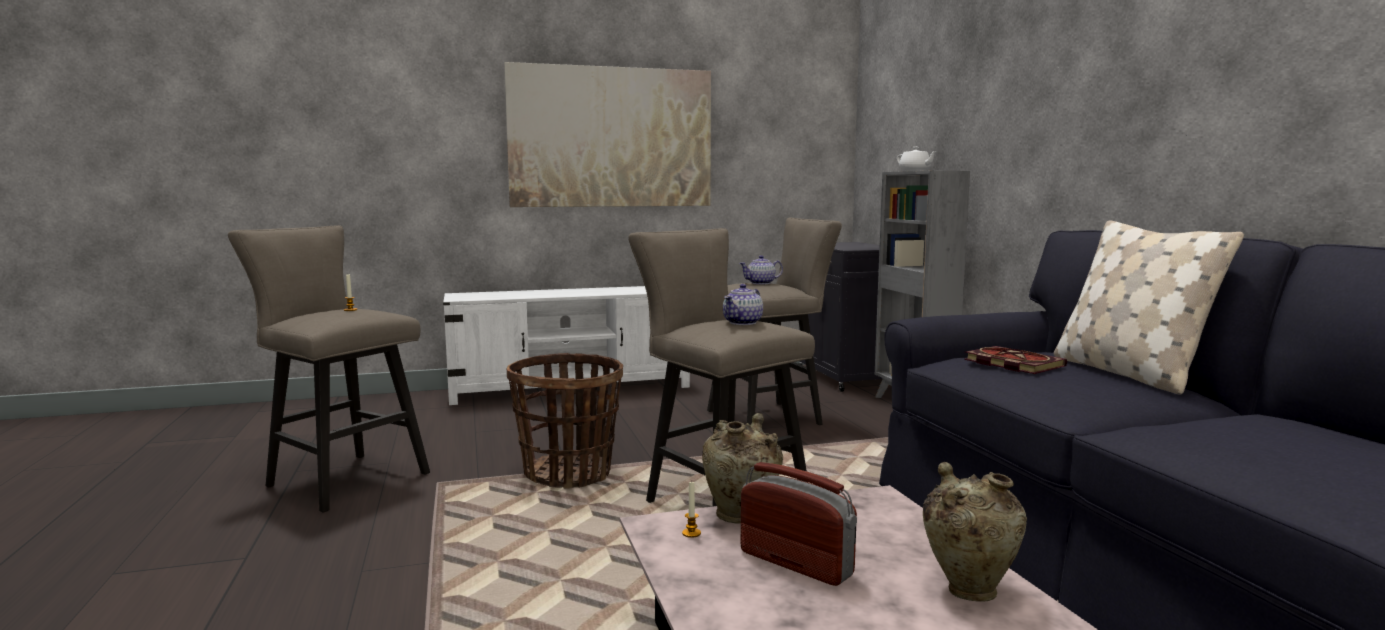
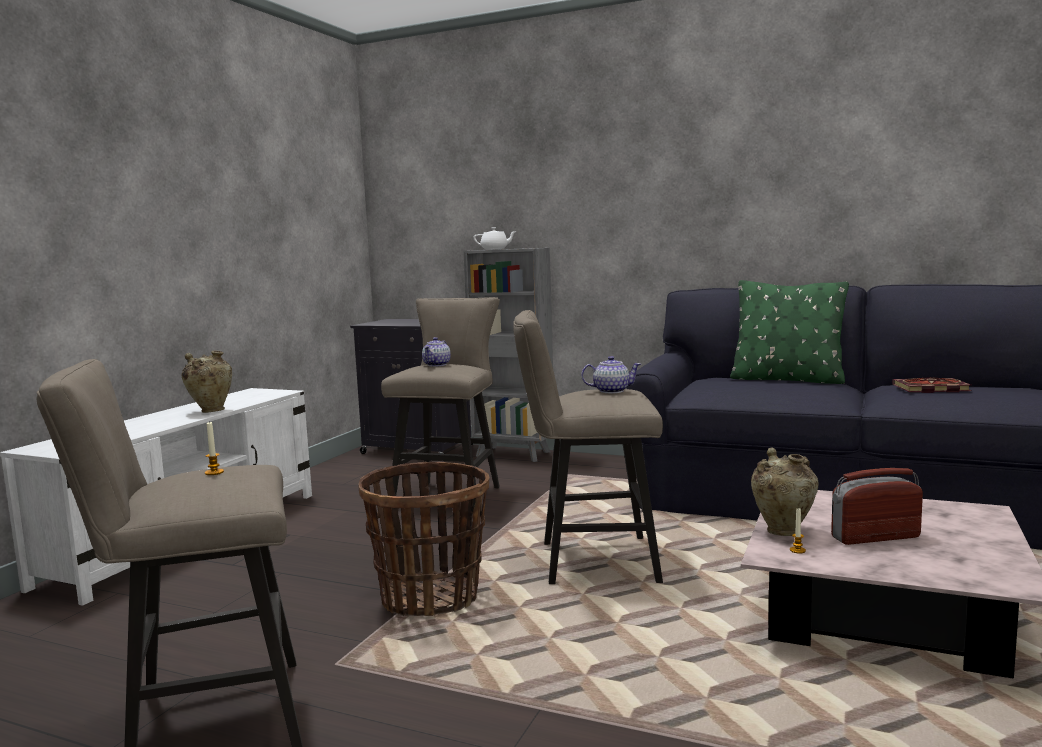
camera: 50 degrees left, 0 degrees up
picture [504,62,711,207] -> none
teapot [723,284,763,325] -> teapot turned 75 degrees counterclockwise [581,356,641,393]
beige vase [923,462,1027,602] -> beige vase moved to [182,351,232,413]
book [964,346,1067,374] -> book moved to [892,377,972,393]
beige pillow [1054,220,1244,395] -> green pillow [730,280,849,384]

